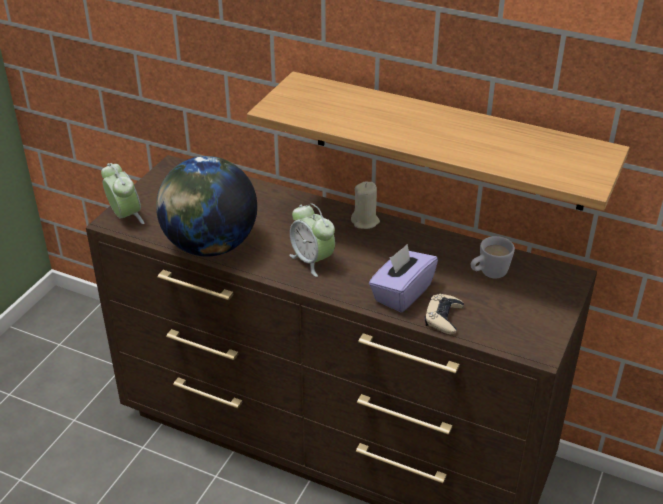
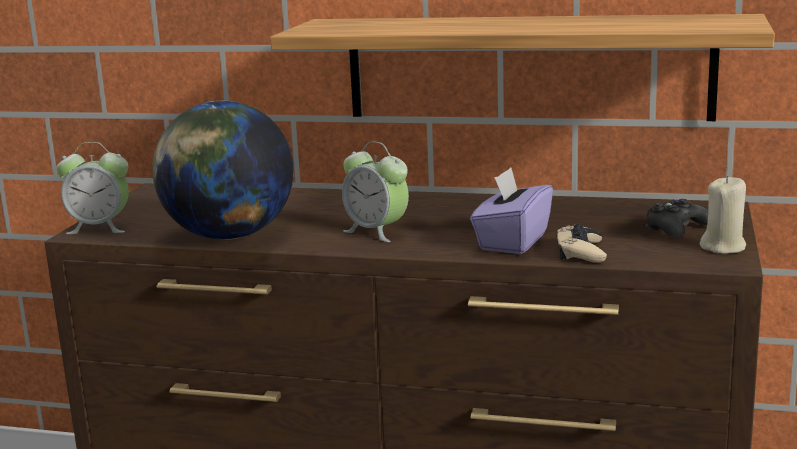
camera: 10 degrees left, 20 degrees down
alarm clock [101,163,144,224] -> alarm clock turned 135 degrees clockwise [56,142,129,234]
beige candle [351,182,380,229] -> beige candle moved to [700,176,746,254]
white mug [471,236,515,278] -> none
none -> black game controller [646,199,708,238]

